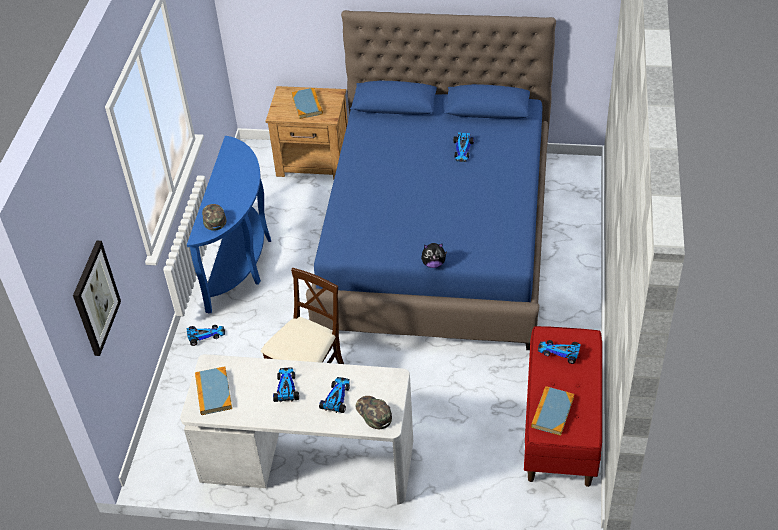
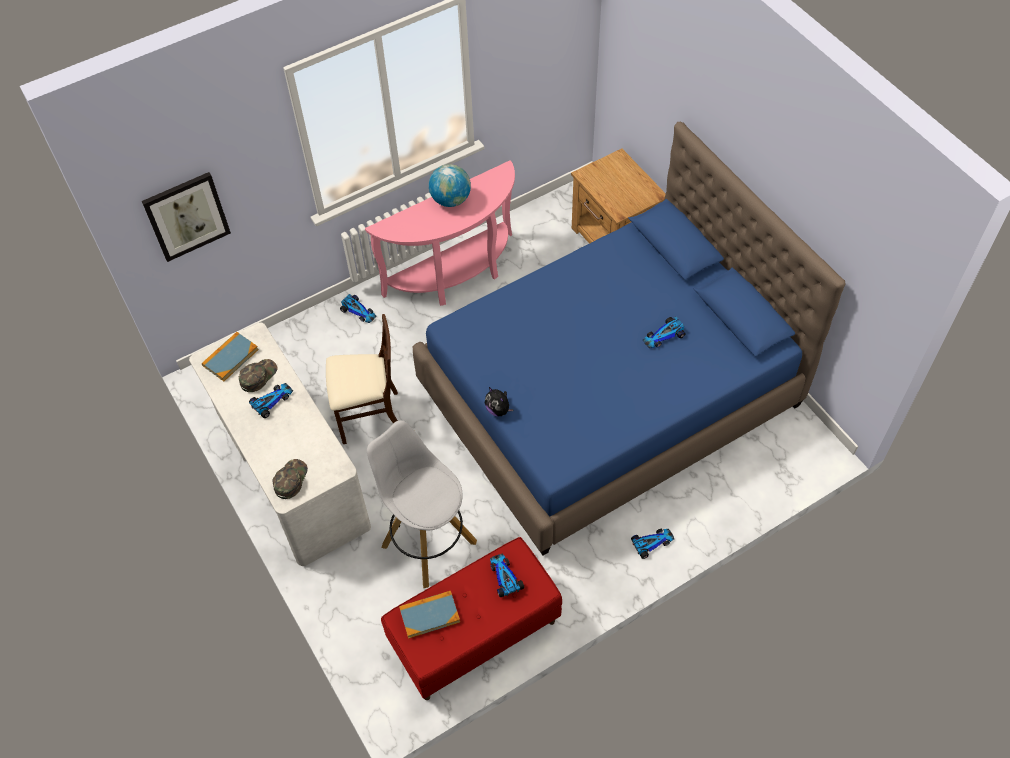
camera: 50 degrees right, 10 degrees up
blue console table [187,136,271,314] -> pink console table [365,160,515,306]
green cap [202,204,226,231] -> green cap moved to [239,359,277,392]
book [291,88,323,119] -> none
toy car [319,377,350,413] -> toy car moved to [631,529,674,559]
none -> white stool [367,420,477,588]
none -> globe [429,164,471,207]

